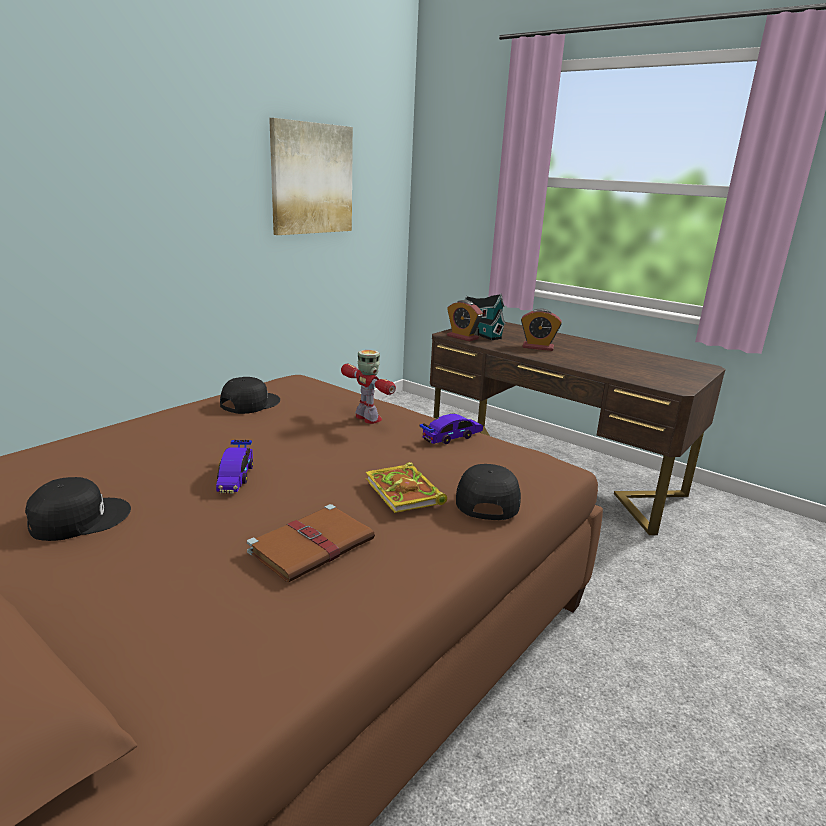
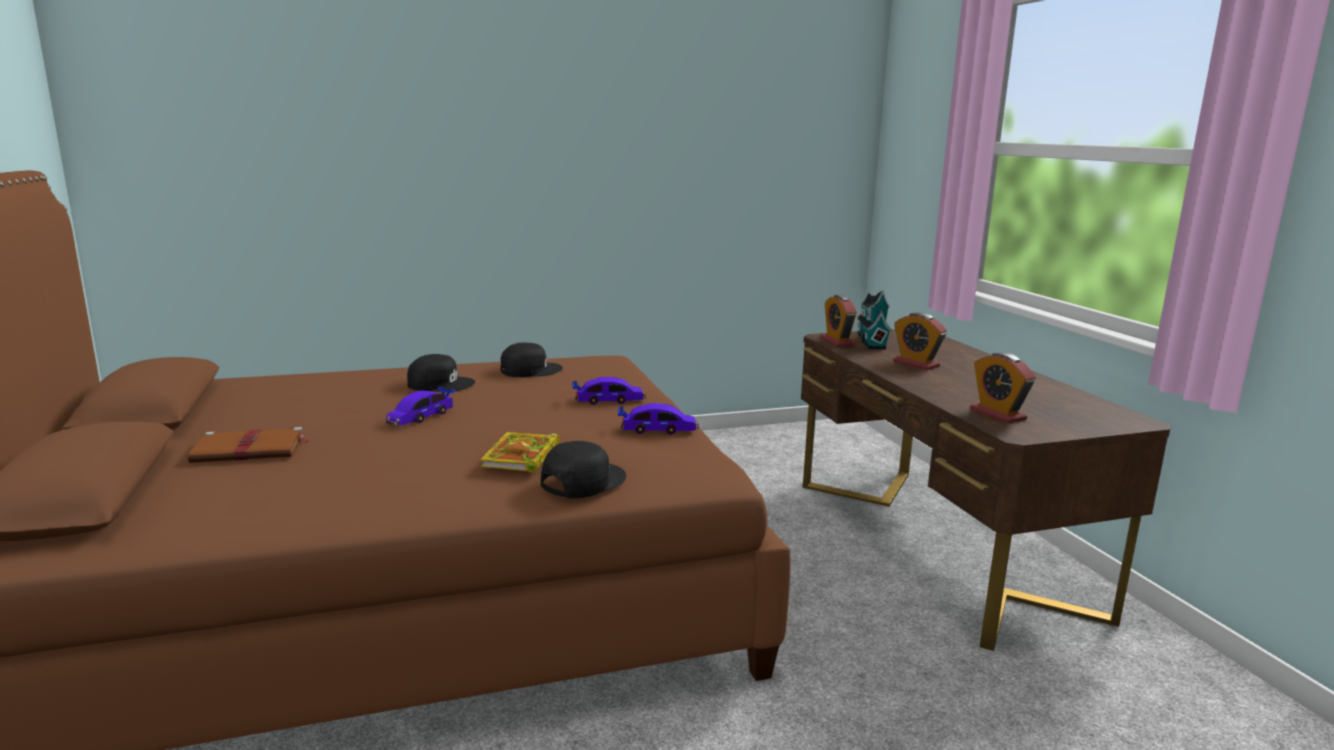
camera: 35 degrees right, 5 degrees down
black cap [25,477,131,541] -> black cap moved to [407,354,475,392]
brown book [247,504,375,582] -> brown book moved to [188,427,310,463]
picture [269,118,353,235] -> none
toy robot [341,350,396,424] -> toy car [572,377,646,405]
none -> alarm clock [970,352,1036,423]

